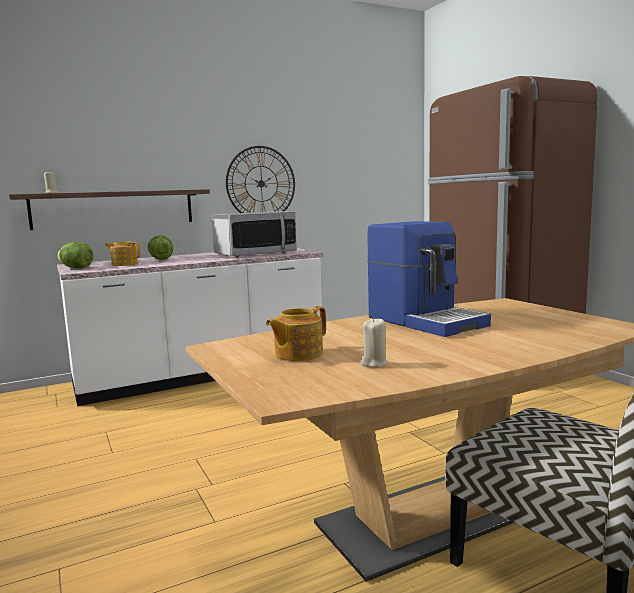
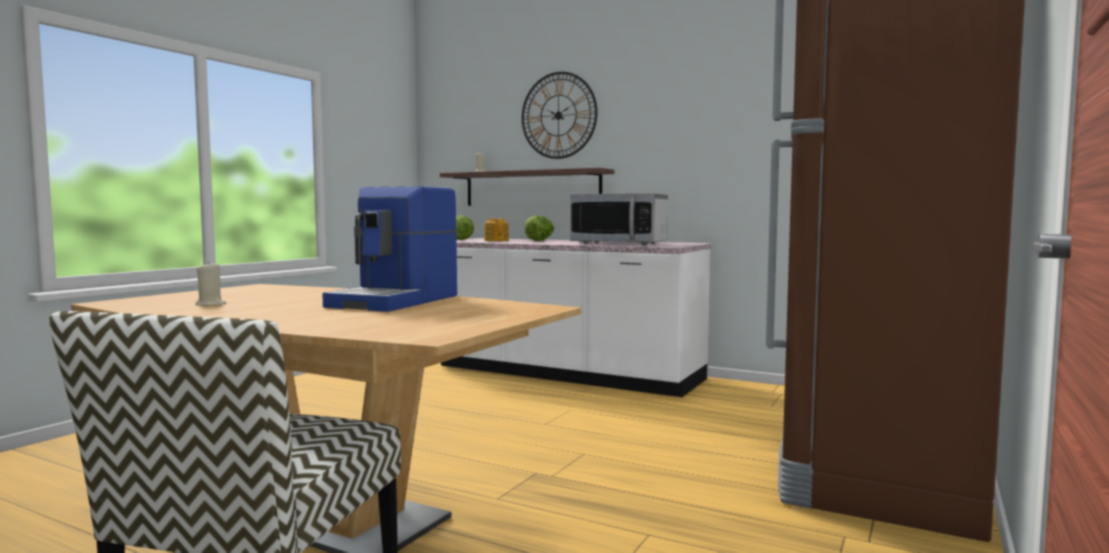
camera: 55 degrees right, 5 degrees down
wall clock [226,146,295,213] -> wall clock moved to [522,72,597,159]
teapot [266,306,326,361] -> none

